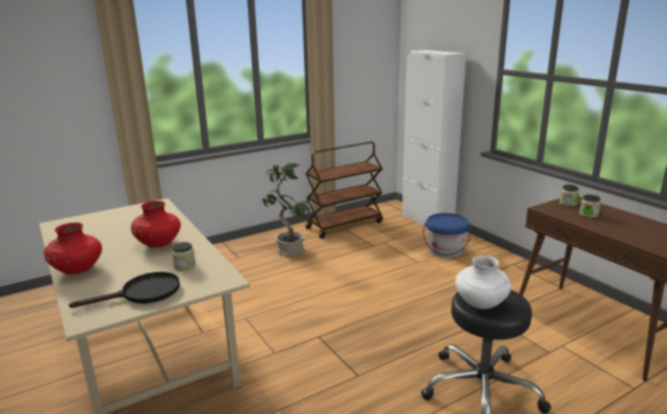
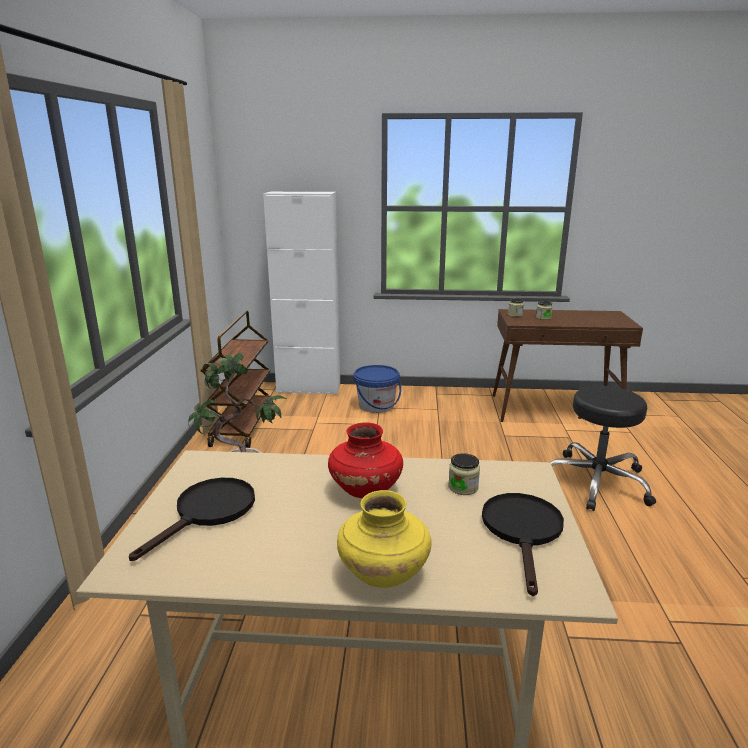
camera: 55 degrees left, 0 degrees up
red vase [44,223,102,274] -> yellow vase [337,490,432,588]
white vase [455,255,511,309] -> none
none -> black frying pan [129,478,255,561]

